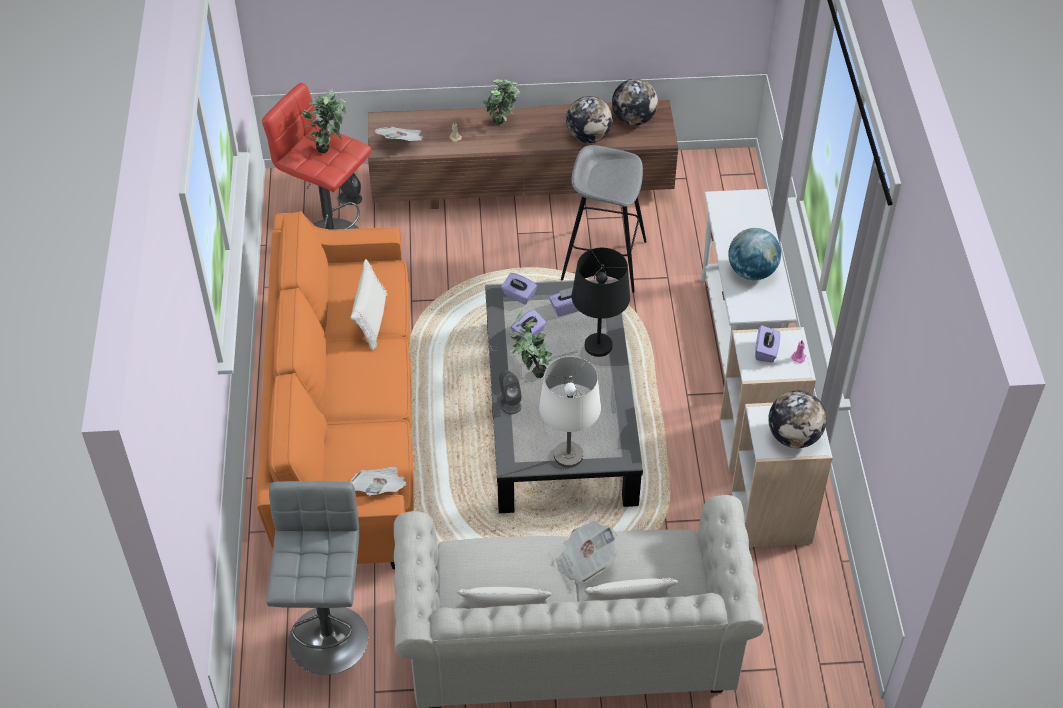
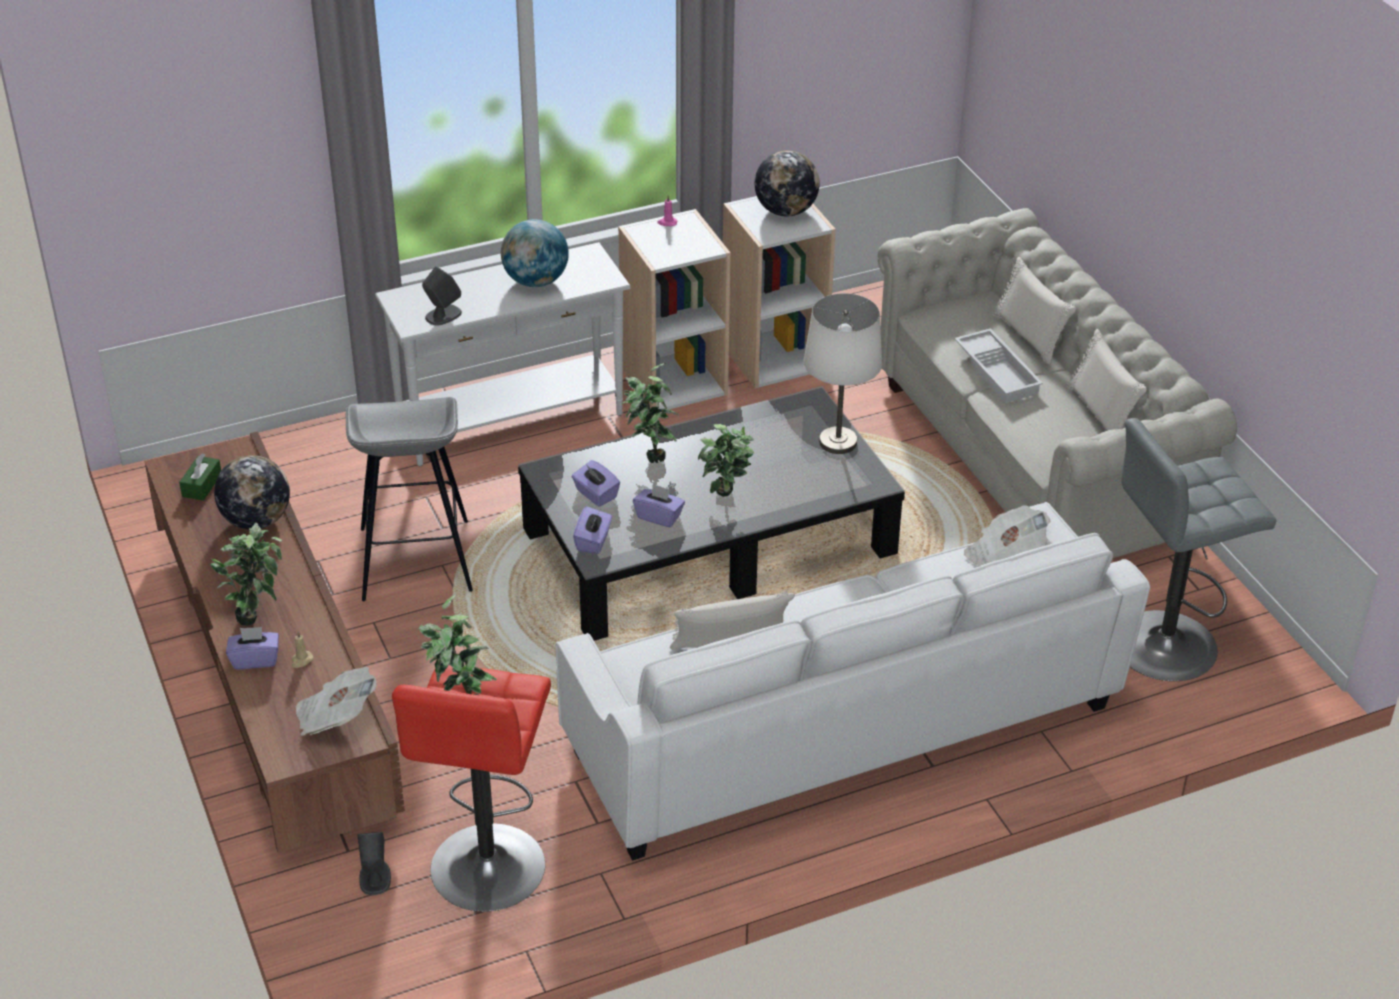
camera: 110 degrees left, 10 degrees down
orange sofa [257,211,414,569] -> white sofa [556,502,1150,861]
grey speaker [498,370,522,414] -> grey speaker moved to [422,266,462,325]
newspaper [553,521,617,585] -> white tray [955,328,1043,403]
black table lamp [572,248,630,357] -> potted plant [622,363,678,463]
globe [612,79,658,126] -> green tissue box [179,453,221,501]
purple tissue box [755,325,781,363] -> purple tissue box moved to [226,627,279,669]

